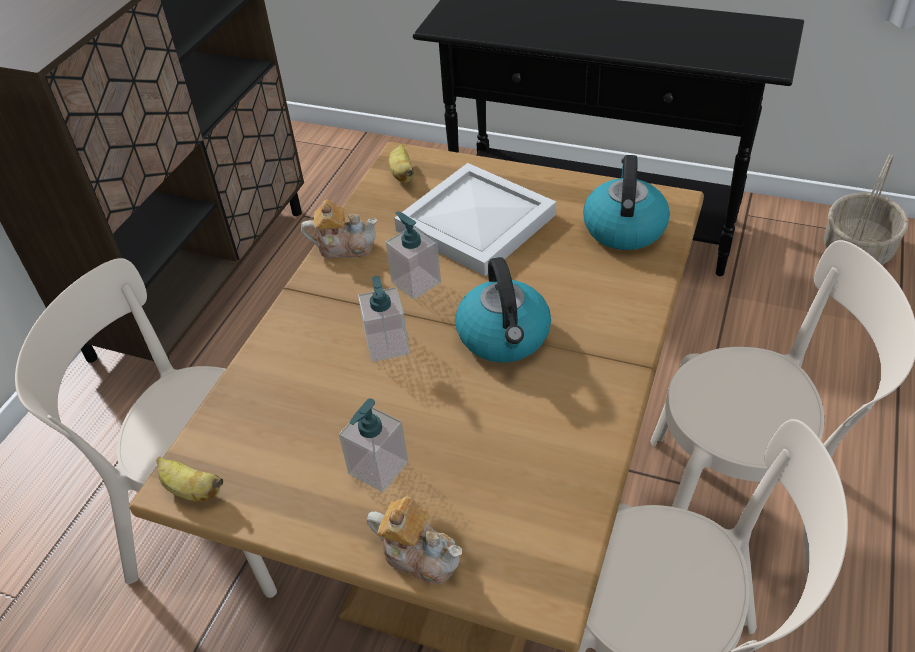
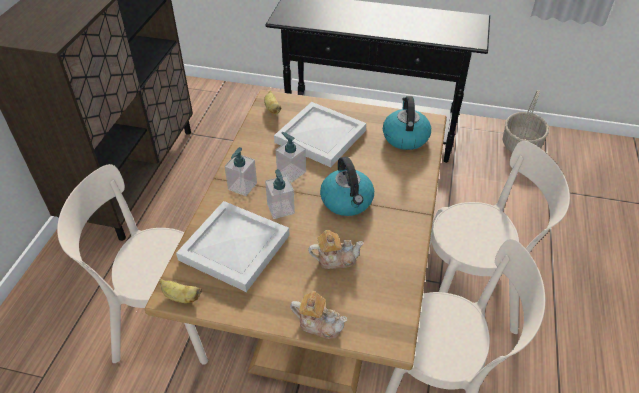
camera: 10 degrees left, 0 degrees up
teapot [301,200,378,258] -> teapot moved to [308,230,364,269]
soap dispenser [339,398,408,492] -> soap dispenser moved to [224,147,257,196]
none -> white tray [176,201,290,292]

